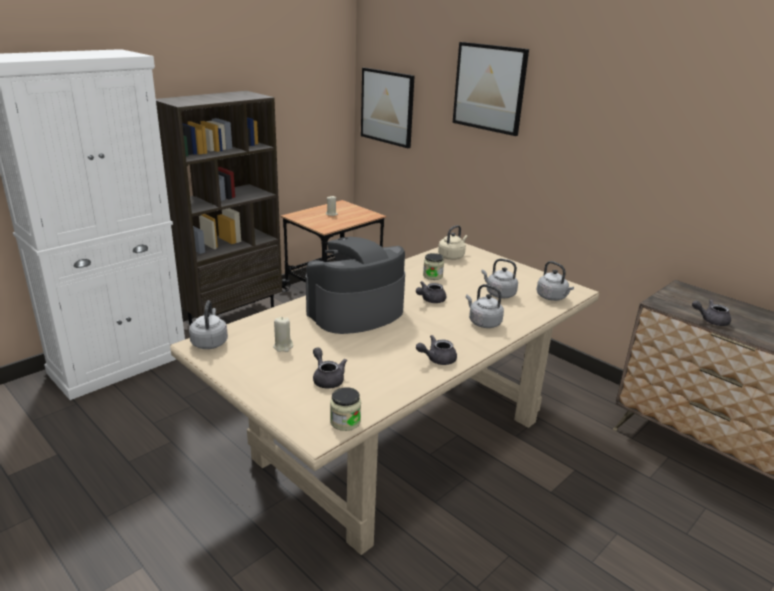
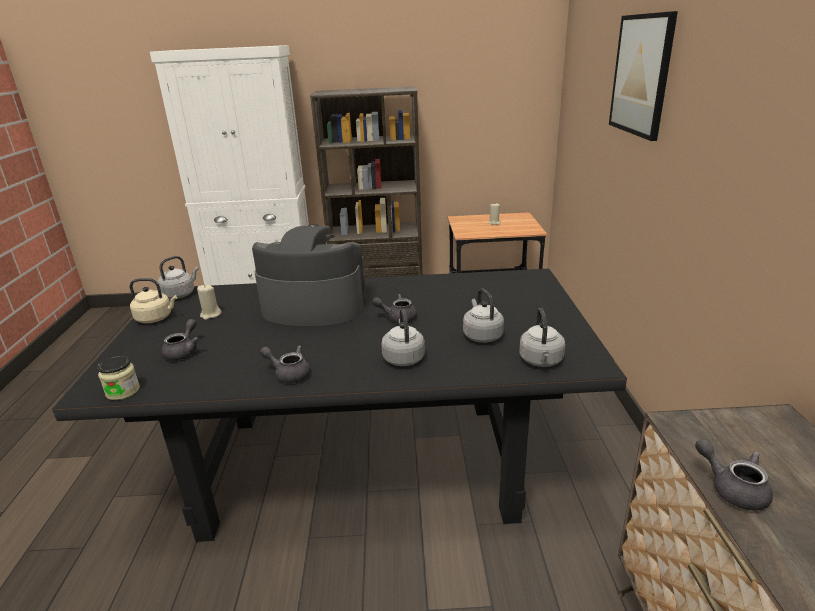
camera: 45 degrees right, 0 degrees up
beige dining table [170,243,599,555] -> black dining table [52,269,627,542]
picture [361,67,415,148] -> none
jar [423,253,444,280] -> none
beige kettle [438,225,468,260] -> beige kettle moved to [129,278,177,323]

